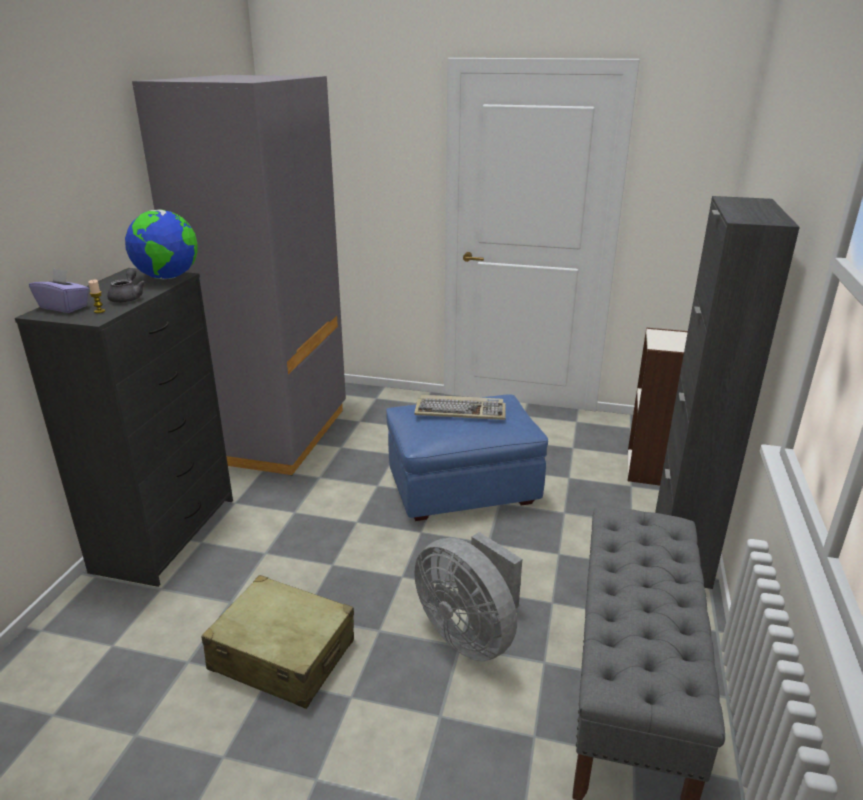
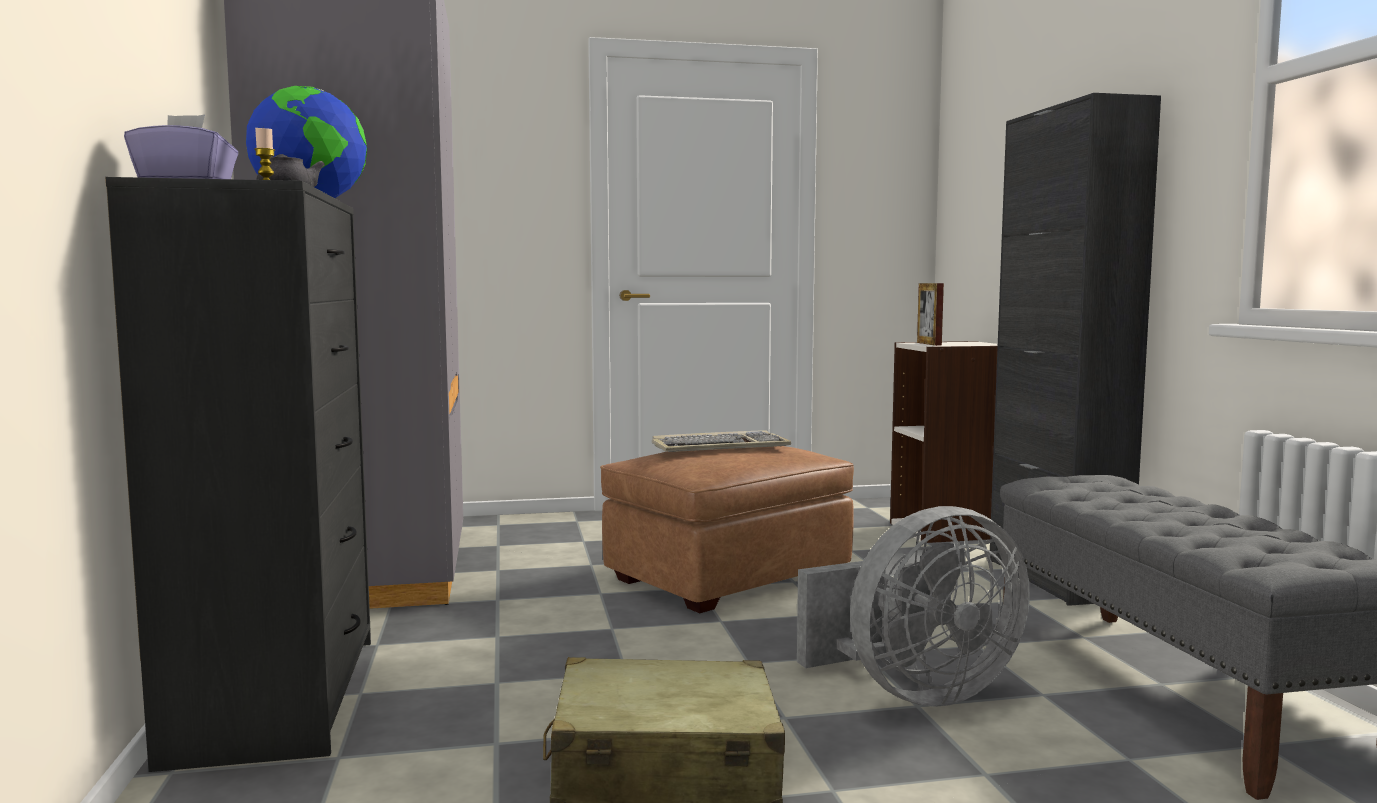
camera: 25 degrees left, 20 degrees down
blue ottoman [386,395,548,521] -> brown ottoman [600,446,854,613]
grey fan [414,532,522,661] -> grey fan turned 45 degrees counterclockwise [797,506,1030,707]
none -> picture frame [917,283,944,346]

